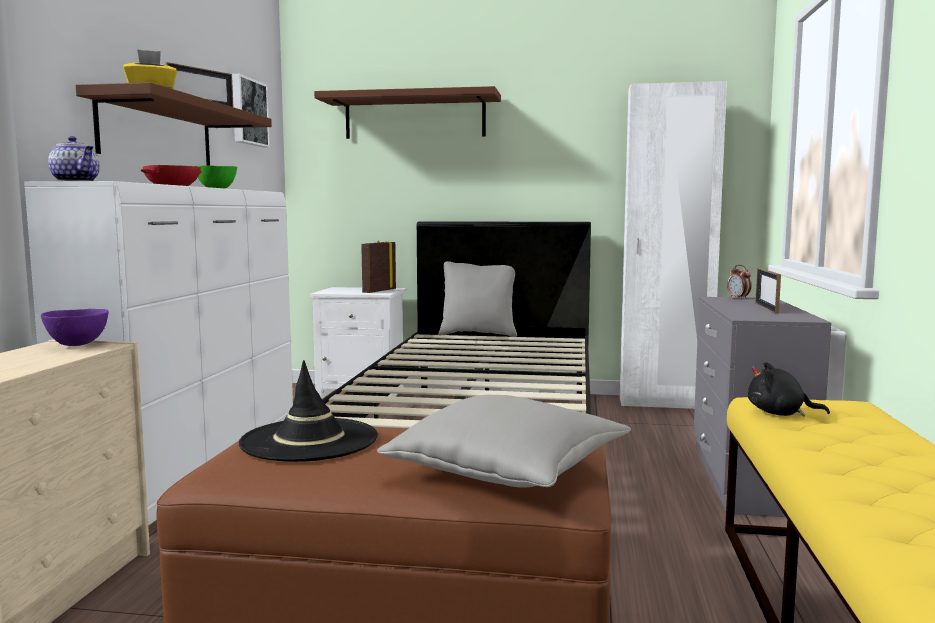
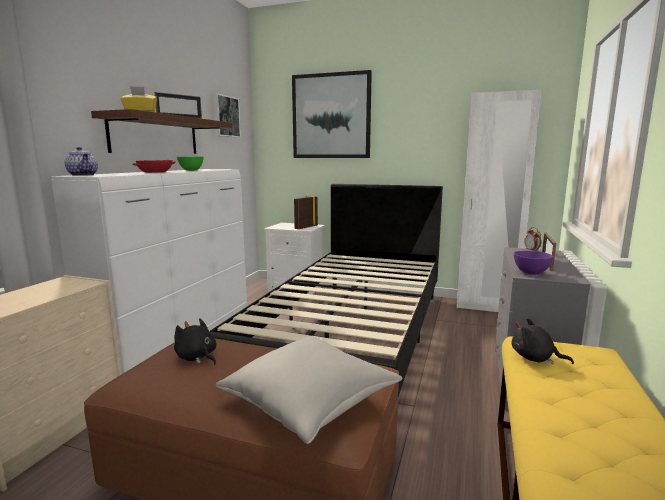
camera: 10 degrees right, 5 degrees up
purple bowl [41,309,109,346] -> purple bowl moved to [514,251,553,275]
black hat [239,360,378,462] -> black plush toy [174,318,217,365]
brown shelf [314,86,501,139] -> picture [292,70,372,158]
grey pillow [438,261,517,337] -> none

